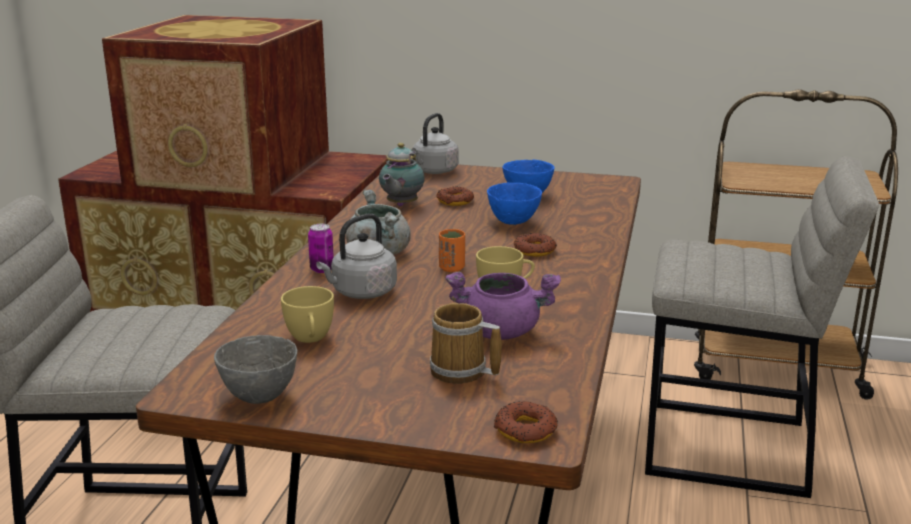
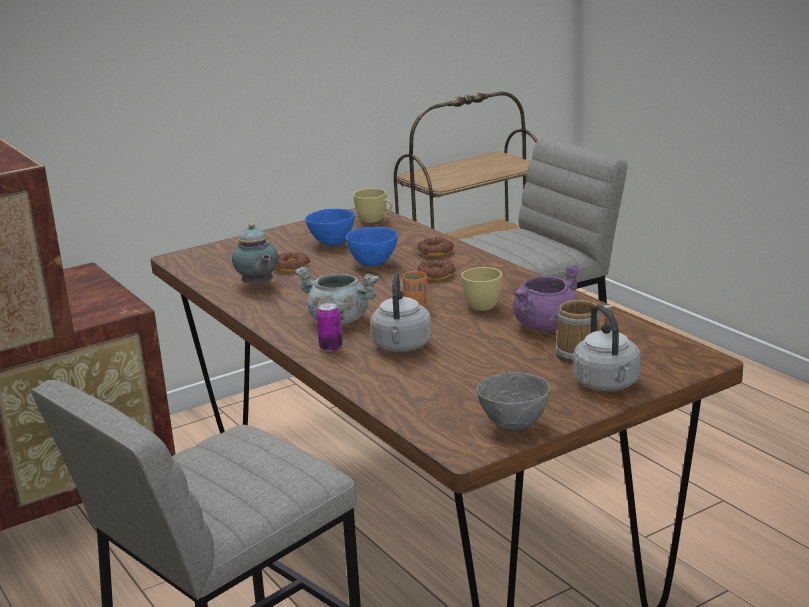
camera: 45 degrees left, 0 degrees up
yellow cup [281,286,334,343] -> yellow cup moved to [353,188,392,223]
grey kettle [412,113,459,174] -> grey kettle moved to [573,304,641,392]
donut [494,401,558,443] -> donut moved to [417,237,454,256]

